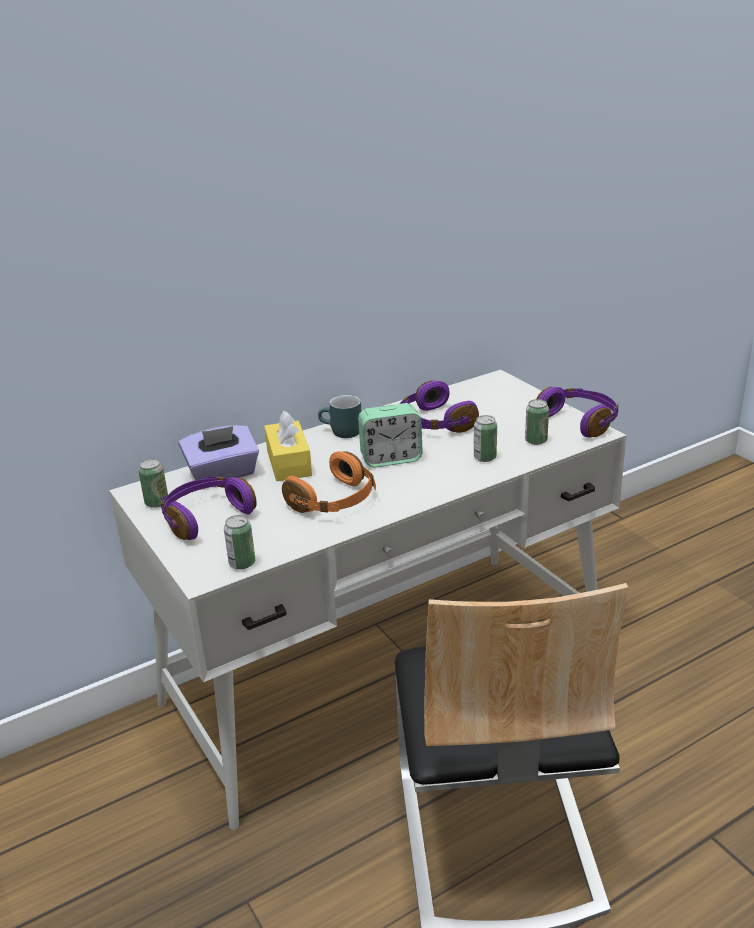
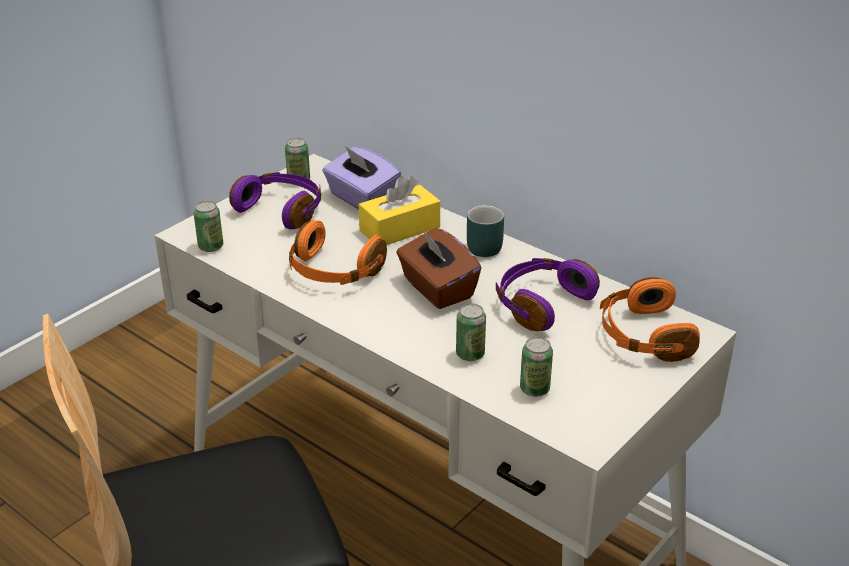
camera: 70 degrees right, 5 degrees up
alarm clock [358,403,422,467] -> brown tissue box [396,228,481,309]
purple headphones [537,387,618,437] -> none
none -> orange headphones [600,277,700,362]

